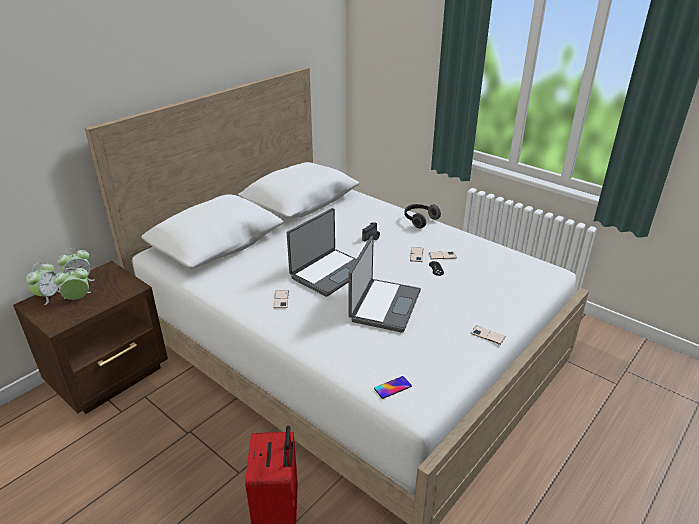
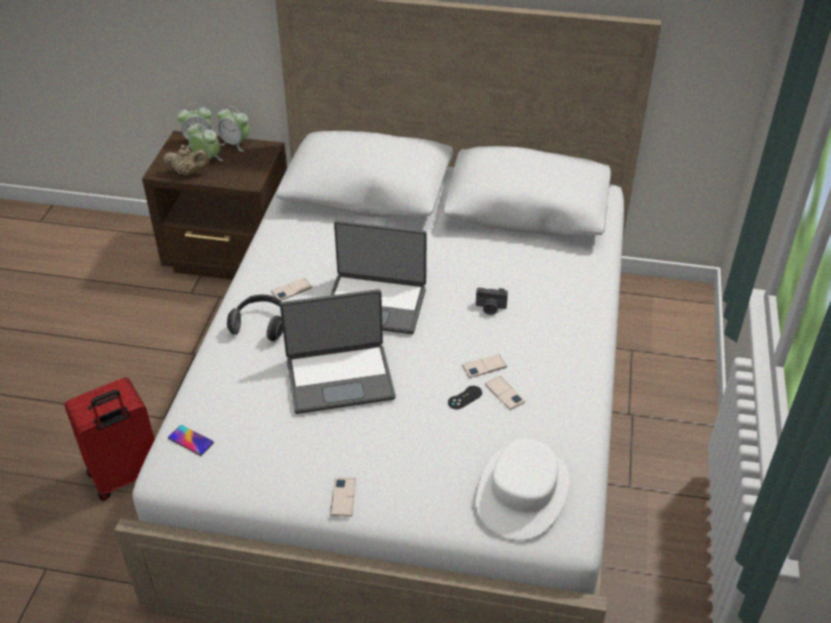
camera: 60 degrees right, 10 degrees up
headphones [404,204,441,228] -> headphones moved to [227,295,283,341]
none -> beige teapot [163,145,209,175]
none -> white hat [476,439,570,540]

